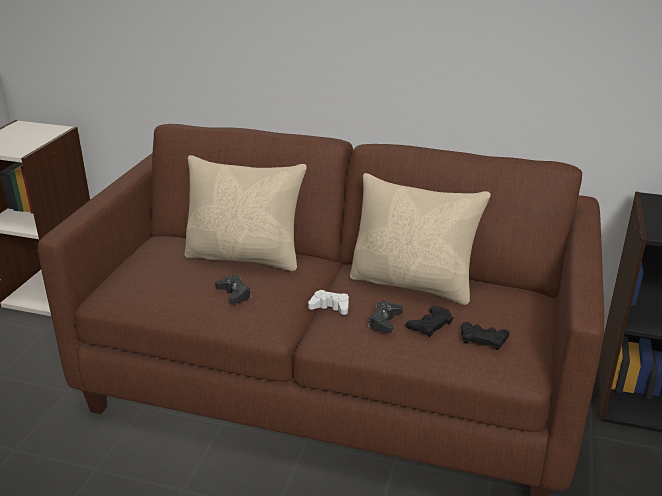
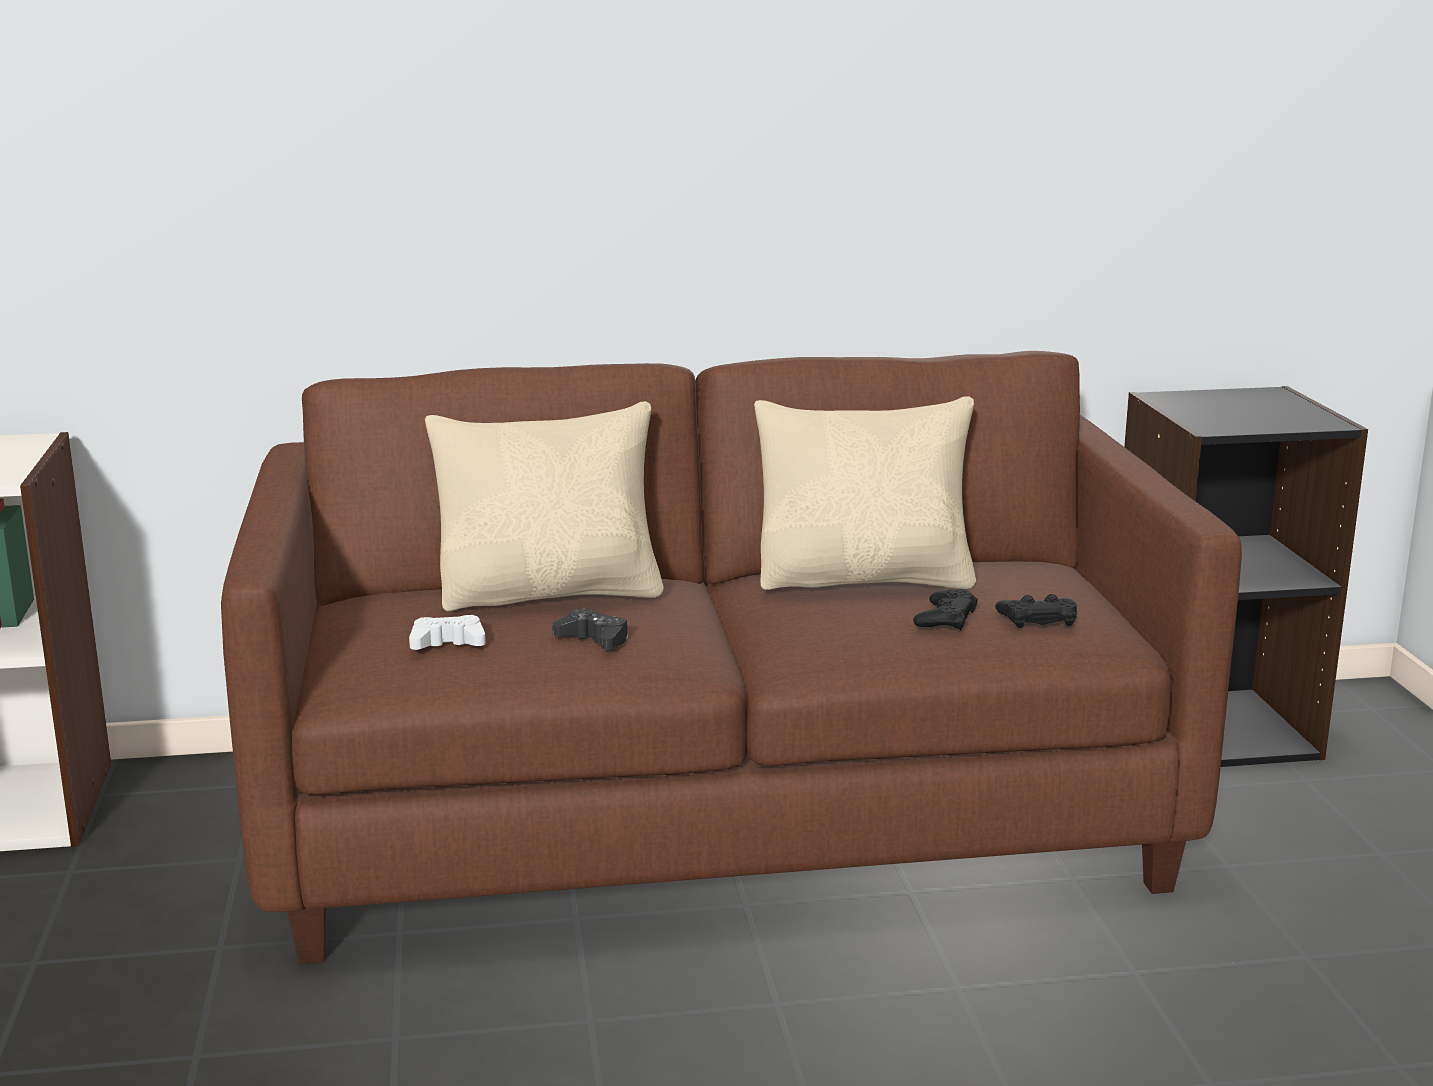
camera: 25 degrees left, 10 degrees down
white game controller [308,290,349,315] -> white game controller moved to [409,615,486,650]
black game controller [368,301,403,333] -> none

